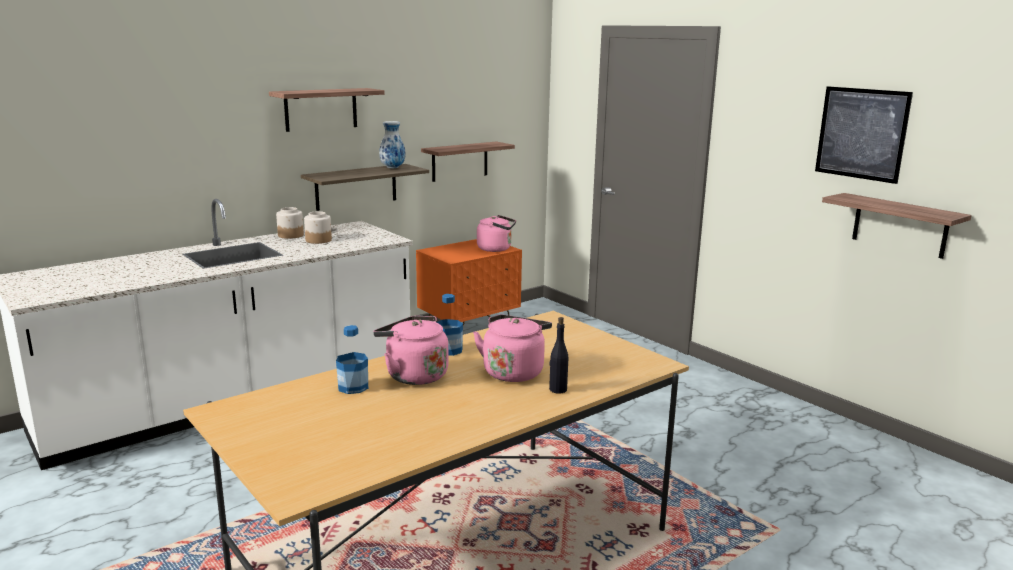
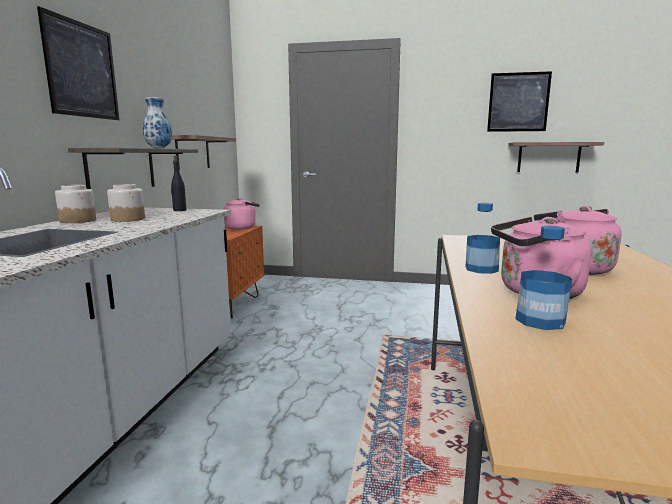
camera: 40 degrees left, 5 degrees down
shelf [269,88,385,132] -> picture [37,6,119,120]
black bottle [549,317,568,394] -> black bottle moved to [171,156,187,211]

